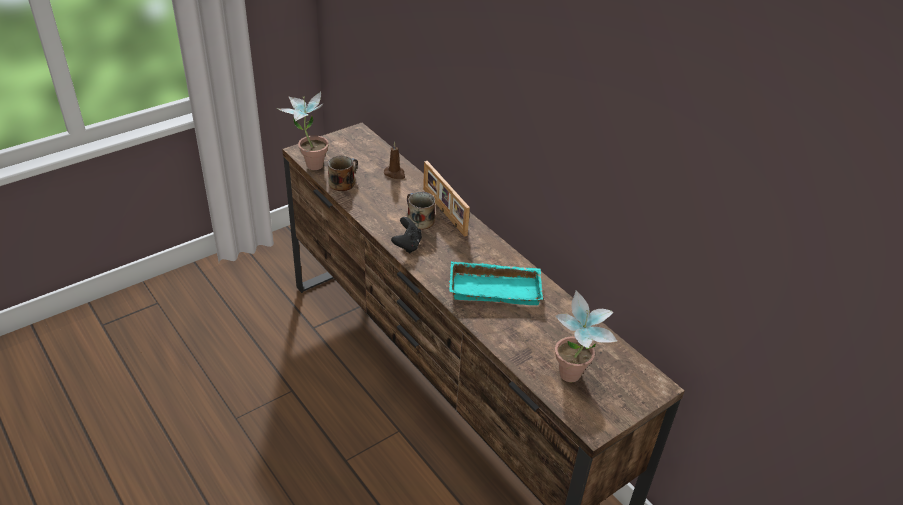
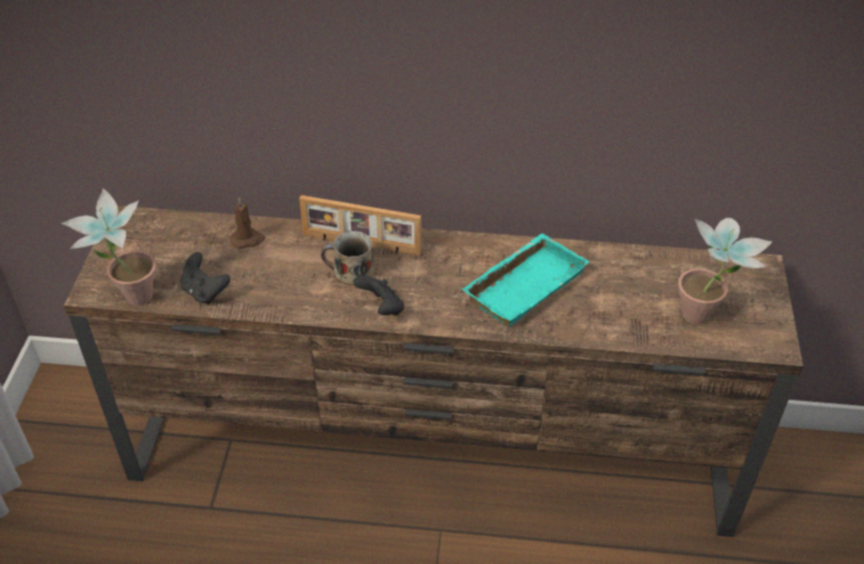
camera: 45 degrees left, 5 degrees up
mug [328,156,358,191] -> black game controller [180,252,230,304]

